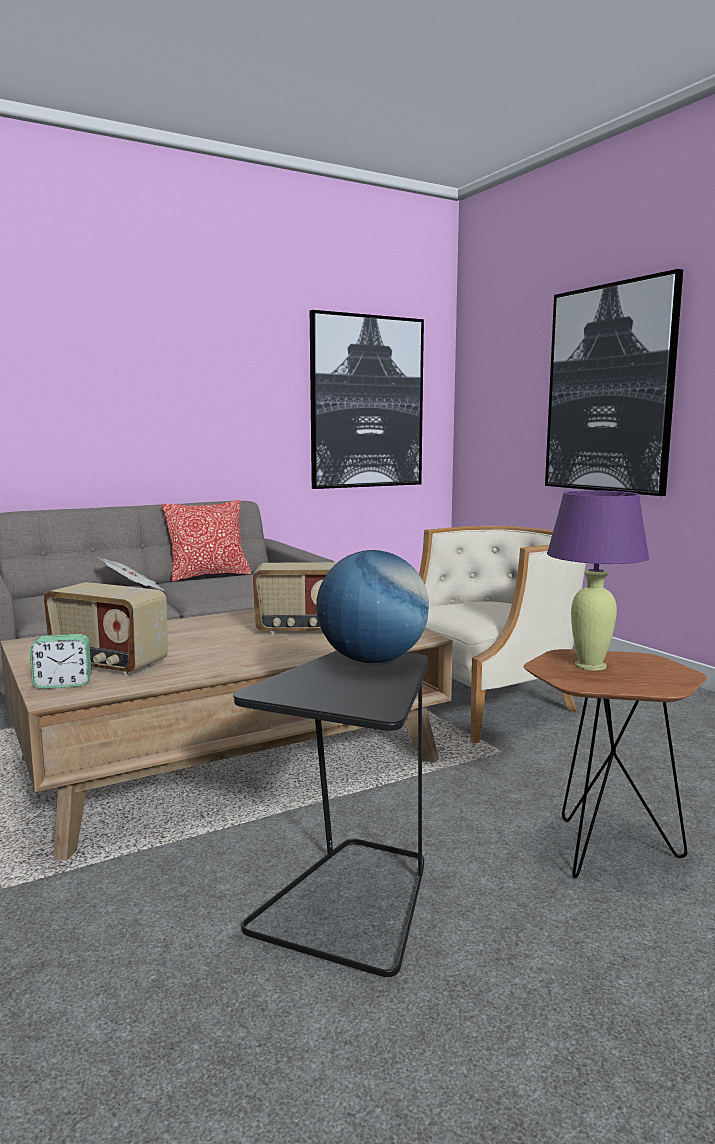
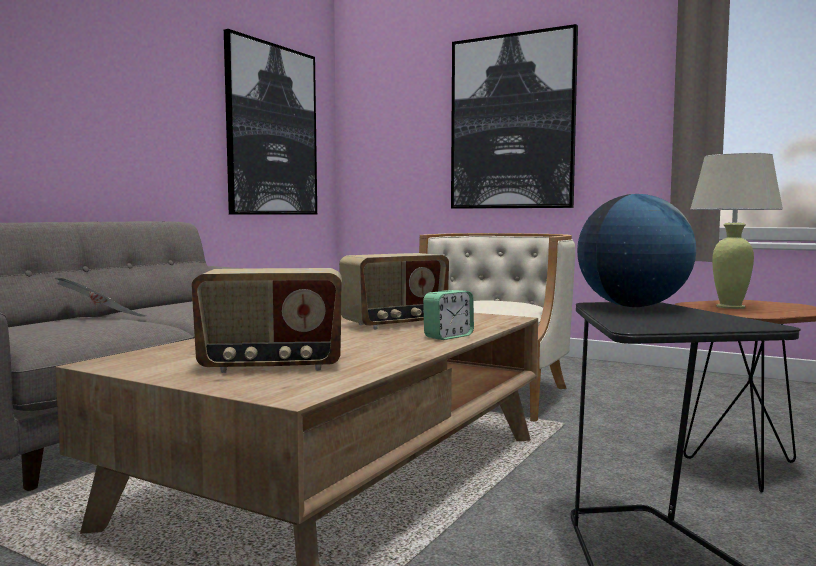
camera: 30 degrees left, 5 degrees down
alarm clock [30,634,92,689] -> alarm clock moved to [423,290,474,340]
pillow [162,500,251,582] -> none
purple table lamp [547,490,649,671] -> beige table lamp [690,153,783,309]

